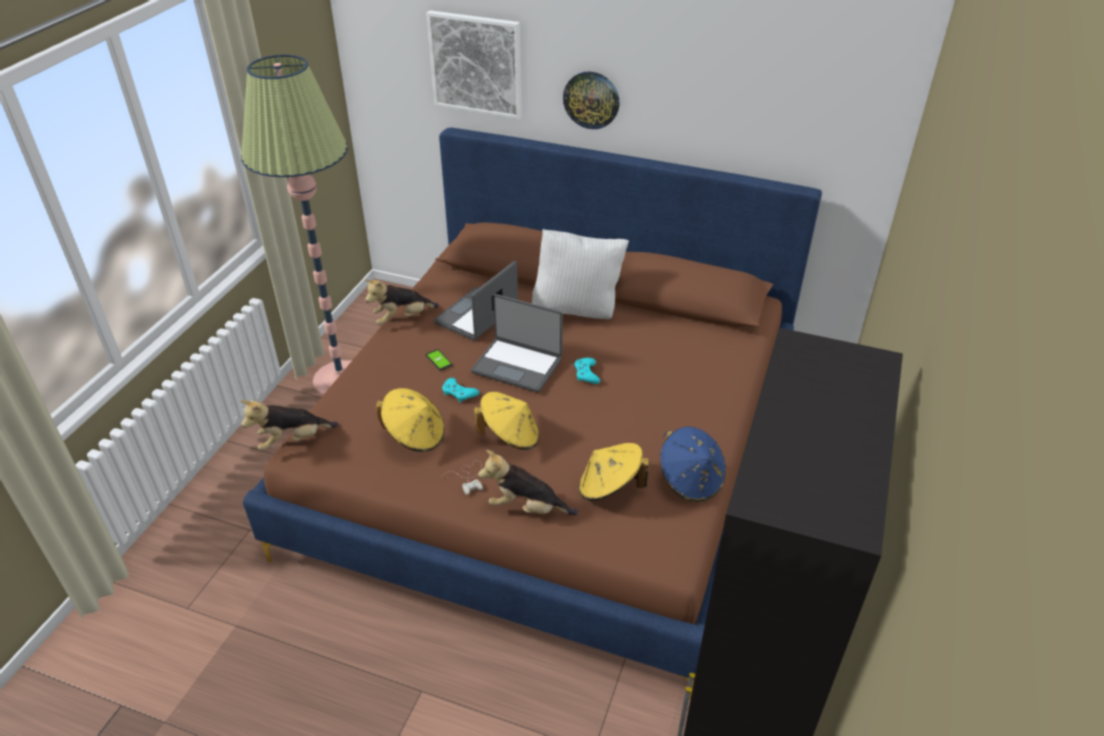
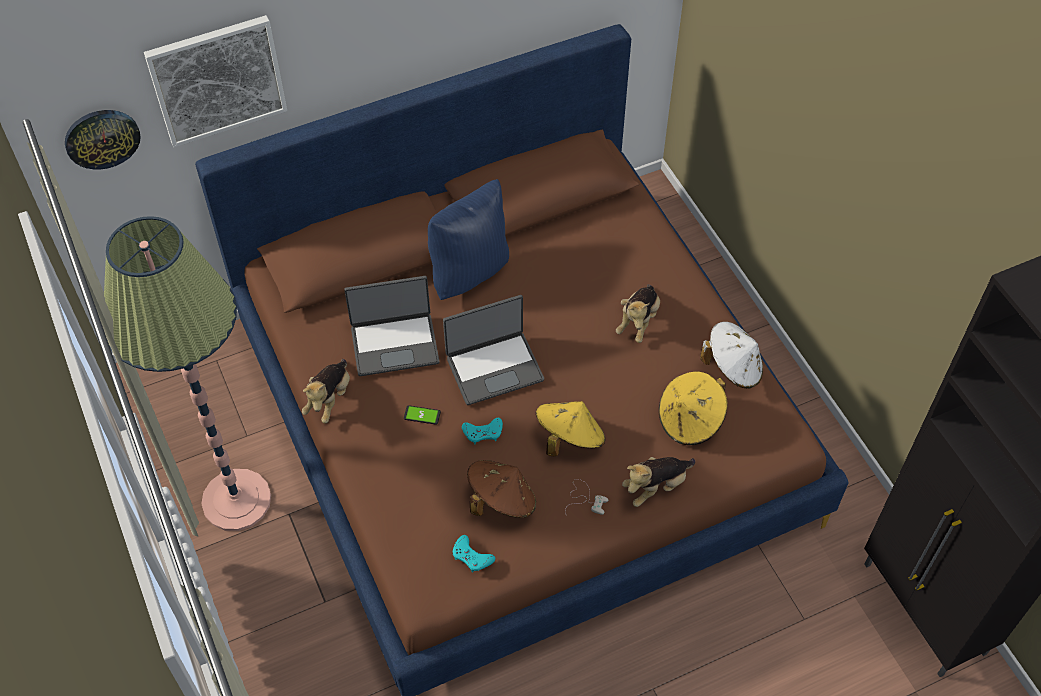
camera: 45 degrees left, 15 degrees up
plush toy [240,400,339,451] -> plush toy moved to [616,284,660,343]
yellow hat [376,388,445,452] -> brown hat [467,460,536,518]
laptop [434,261,518,341] -> laptop turned 90 degrees counterclockwise [344,276,440,376]
white pillow [532,229,629,319] -> blue pillow [428,179,509,300]
wall clock [563,71,619,129] -> wall clock moved to [65,110,141,170]
turquoise game controller [575,358,600,384] -> turquoise game controller moved to [453,535,495,572]
blue hat [660,427,726,502] -> white hat [700,322,763,389]

